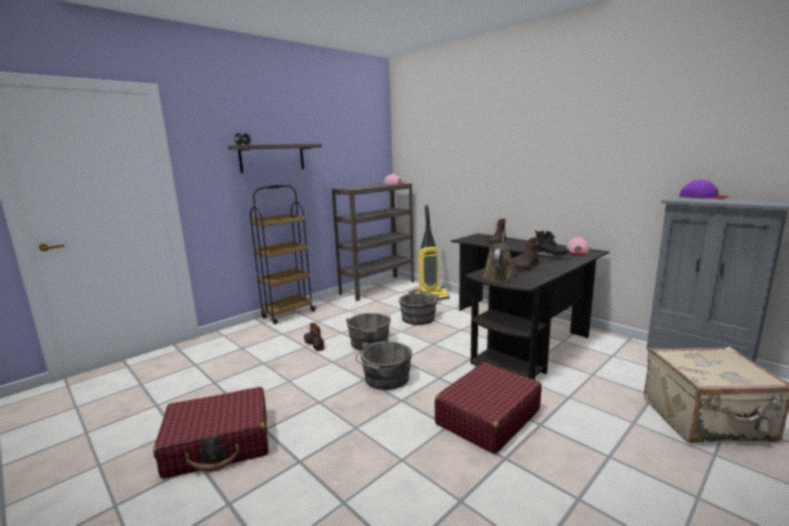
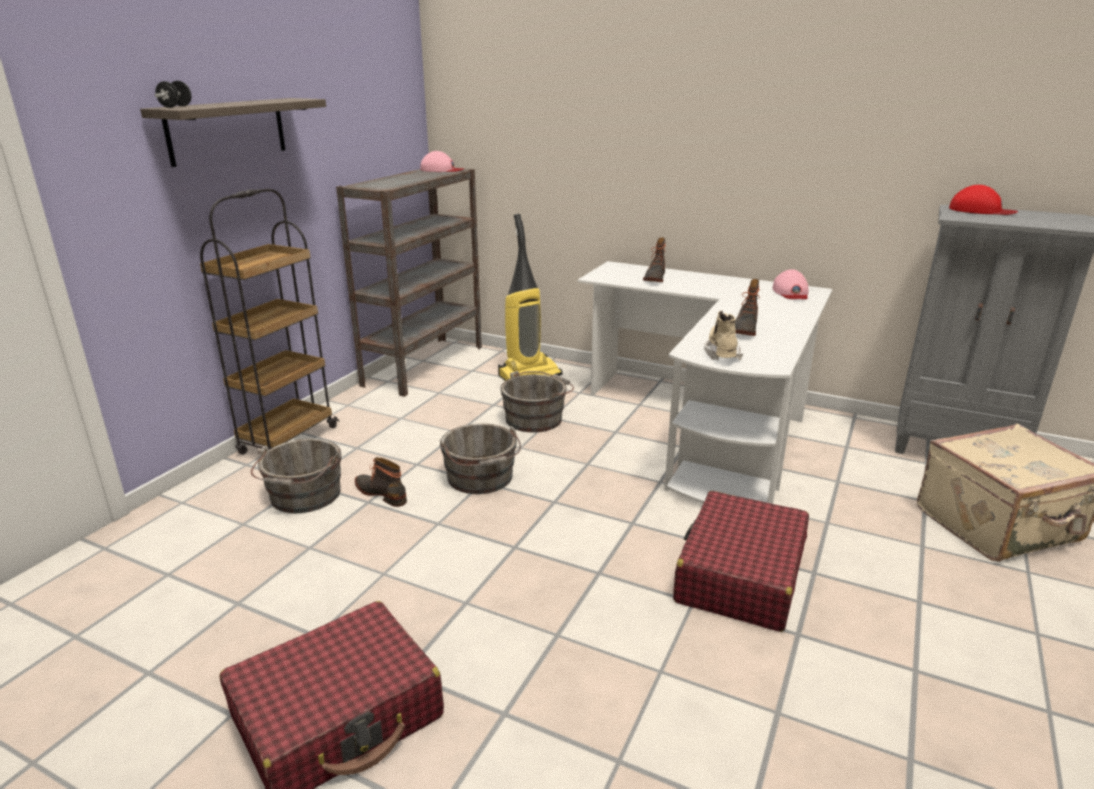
camera: 20 degrees left, 10 degrees up
grey bucket [356,341,412,390] -> grey bucket moved to [251,439,342,513]
black desk [451,233,609,380] -> white desk [577,261,832,504]
brown watering can [483,231,514,282] -> beige boot [704,311,743,360]
black boot [535,231,570,257] -> none
purple cap [679,180,730,199] -> red cap [949,185,1018,215]

